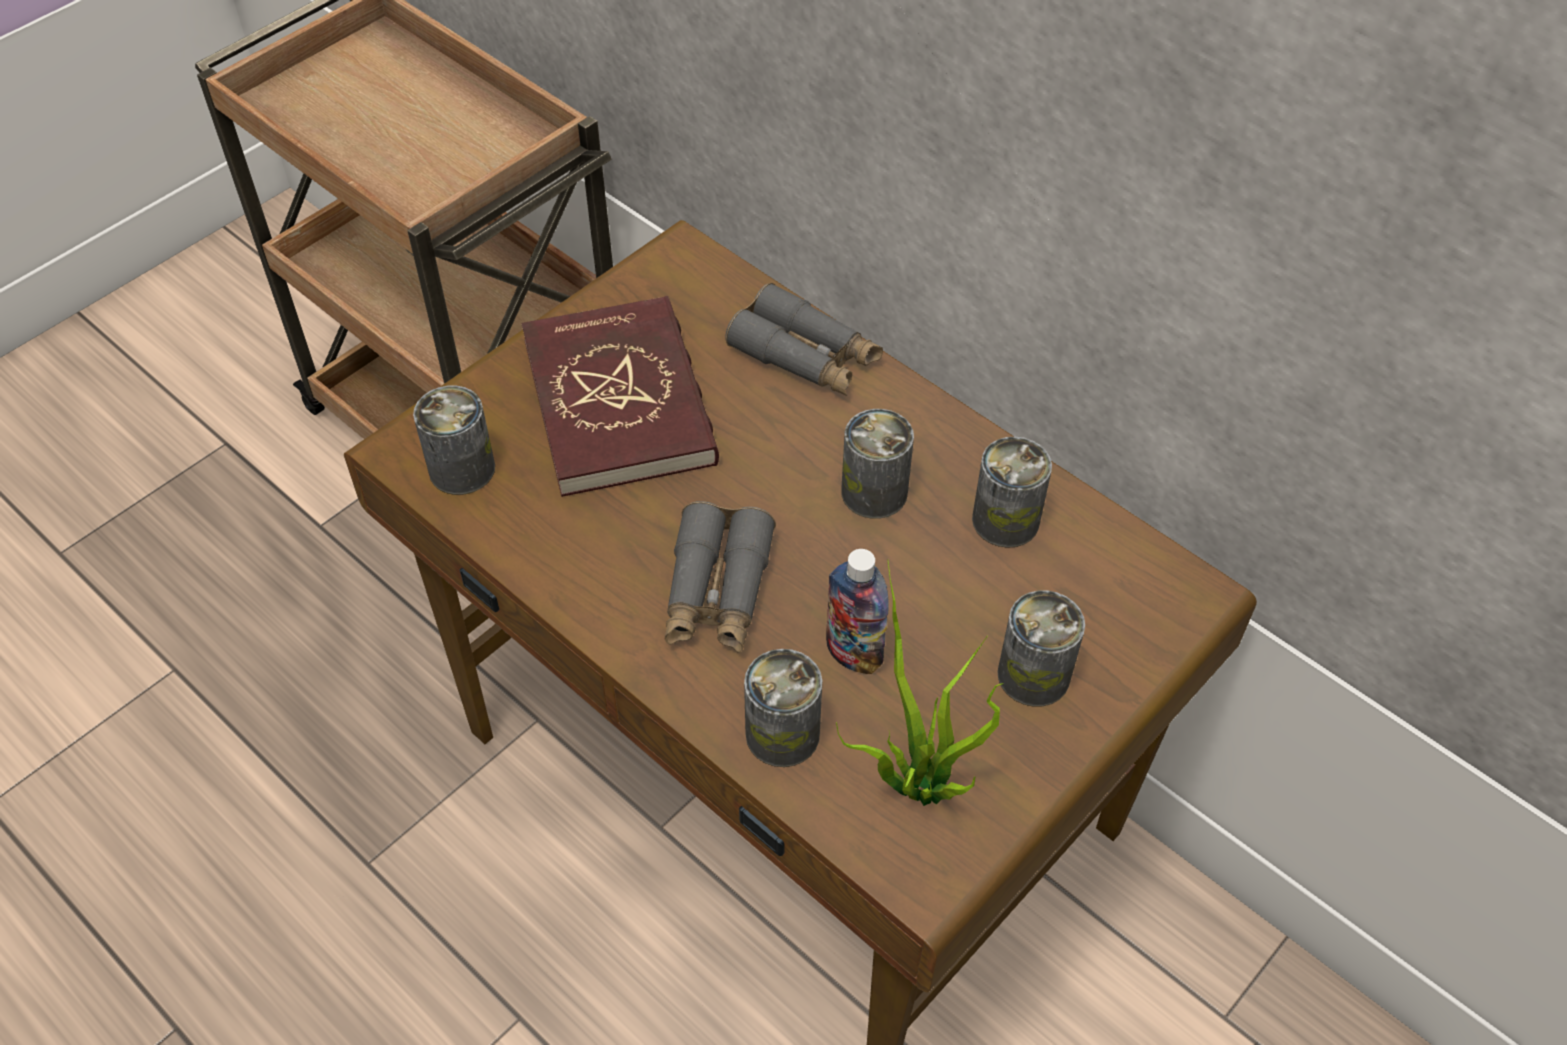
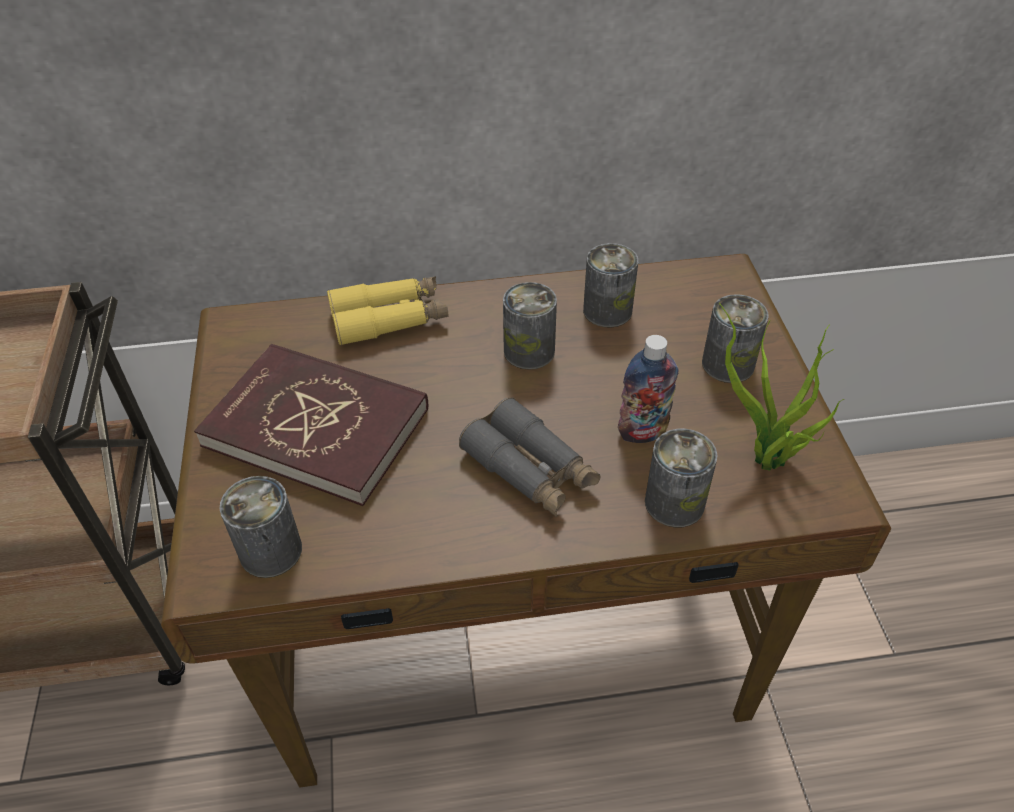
camera: 50 degrees left, 5 degrees down
grey binoculars [725,283,883,396] -> yellow binoculars [327,276,448,346]

